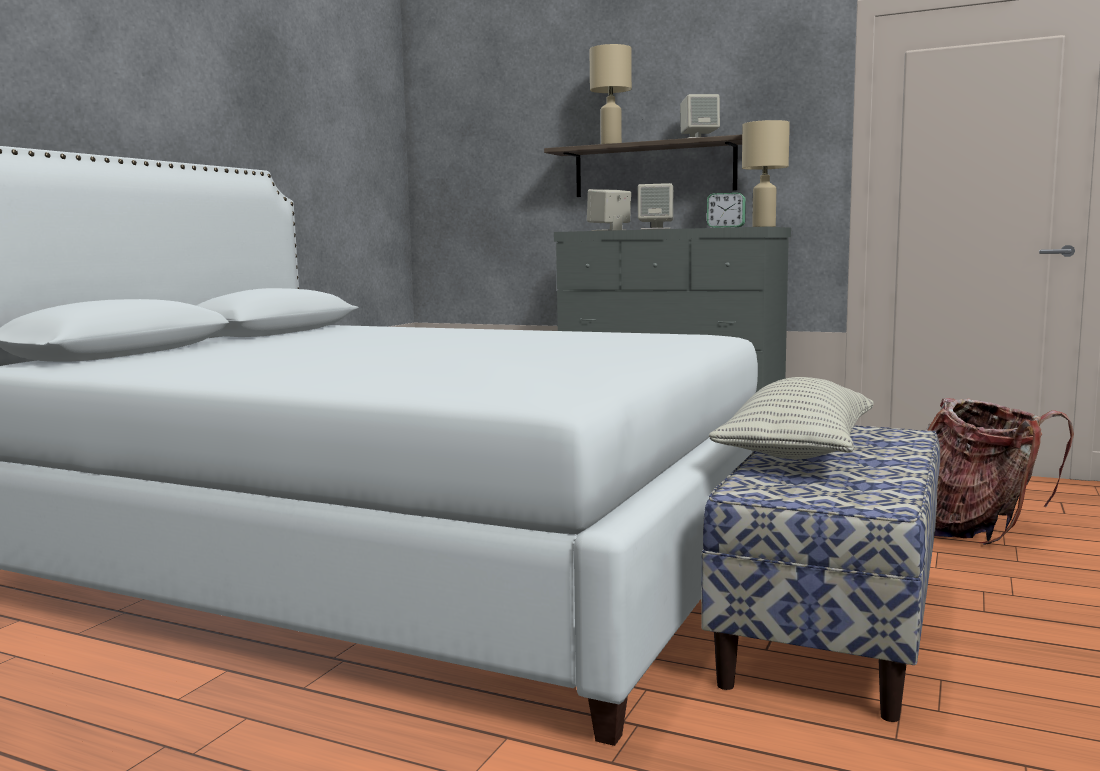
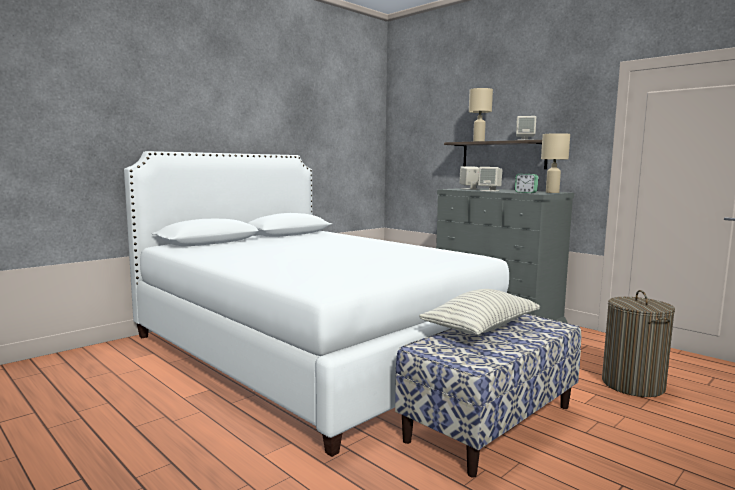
camera: 20 degrees right, 0 degrees up
backpack [926,398,1074,545] -> laundry basket [602,290,675,397]

